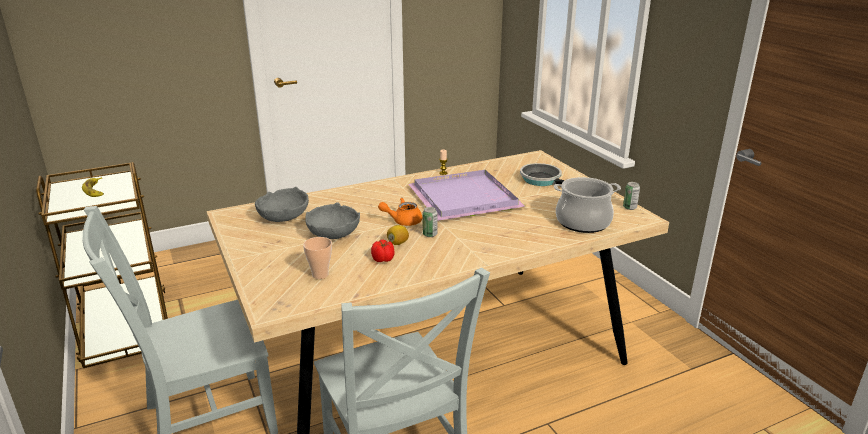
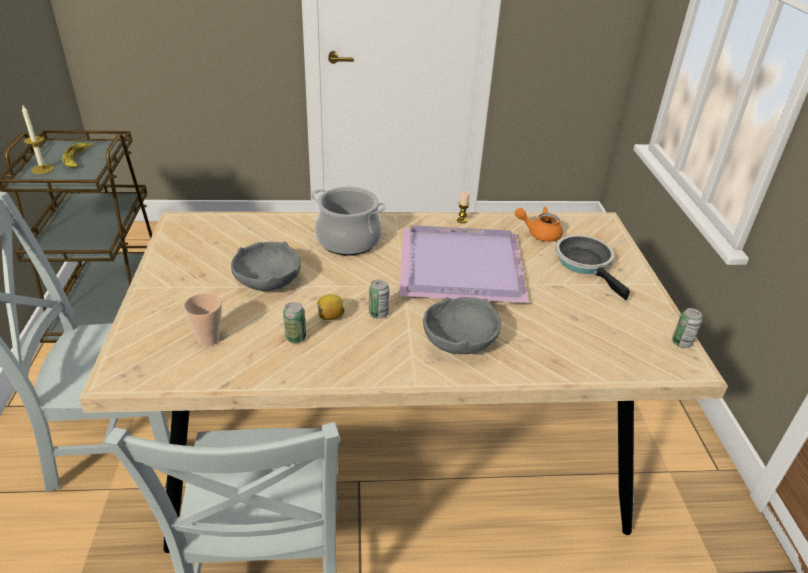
camera: 20 degrees right, 10 degrees up
grey bowl [255,187,309,222] -> grey bowl moved to [423,297,501,354]
tomato [371,240,395,262] -> can [283,302,306,343]
orange teapot [378,198,422,226] -> orange teapot moved to [515,207,563,242]
cooking pot [554,177,621,233] -> cooking pot moved to [311,186,387,256]
none -> candle [22,105,54,174]

